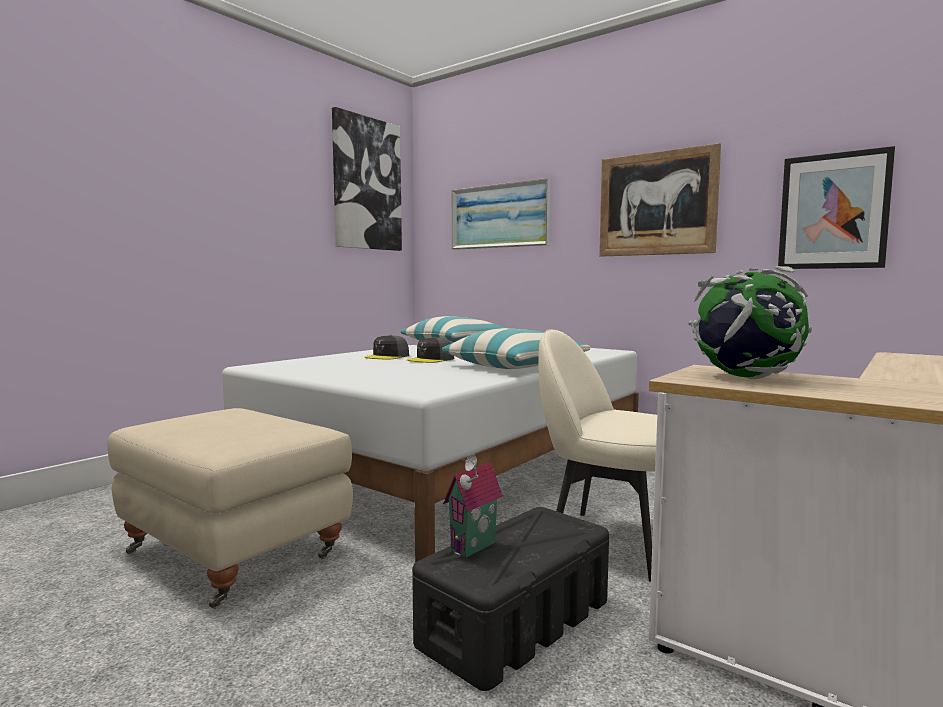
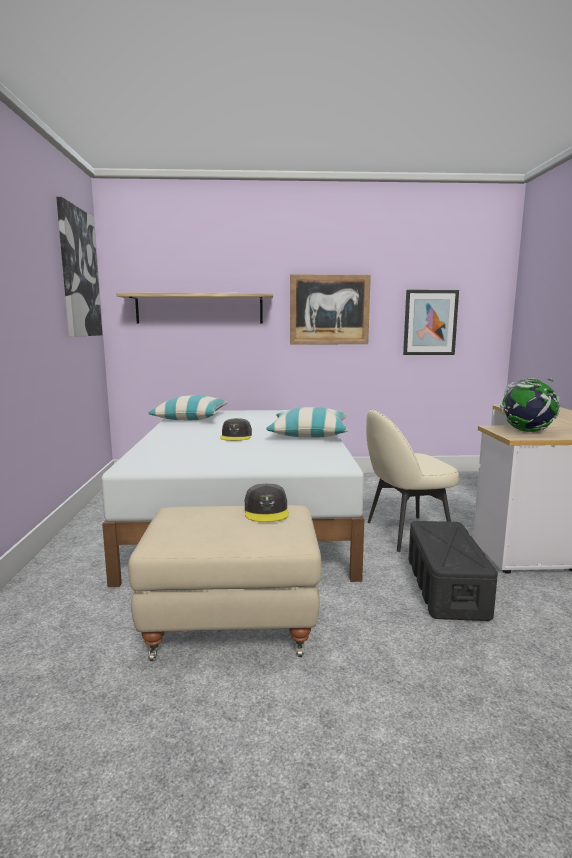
camera: 40 degrees left, 5 degrees up
grey cap [364,335,409,359] -> grey cap moved to [245,484,289,522]
toy house [443,454,503,558] -> none
picture [452,178,551,250] -> shelf [116,293,273,323]

